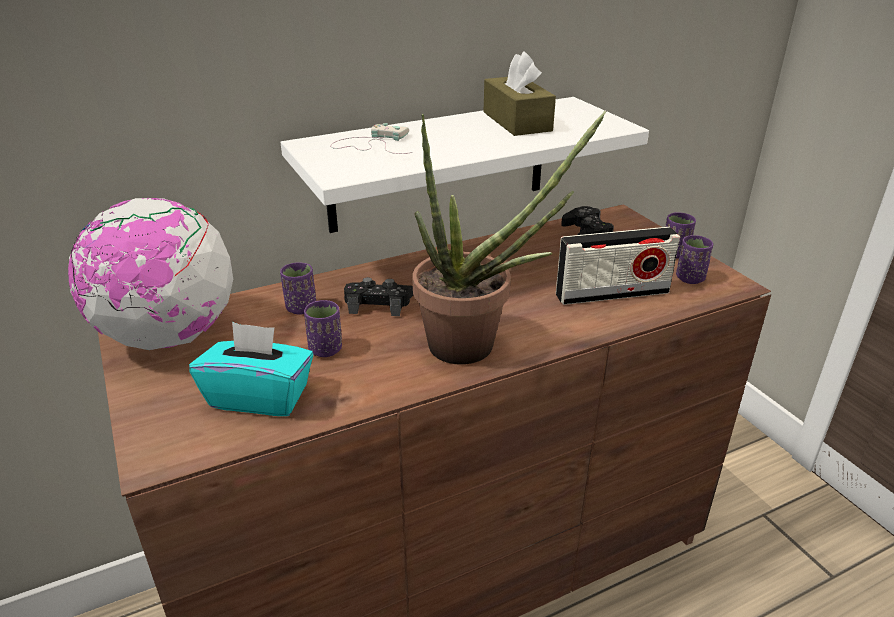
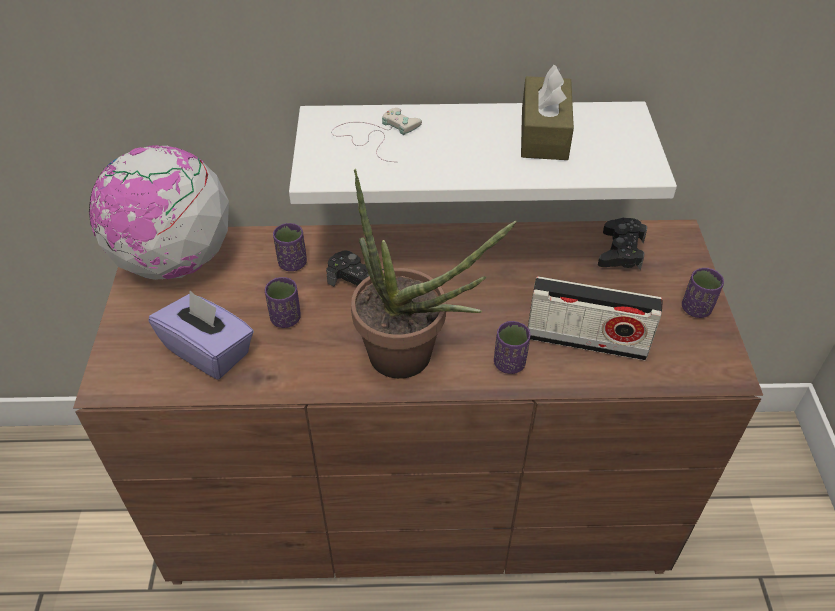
camera: 25 degrees right, 15 degrees up
turquoise tissue box [189,322,313,416] -> purple tissue box [149,290,254,380]
purple cup [676,235,713,284] -> purple cup moved to [494,321,530,374]

